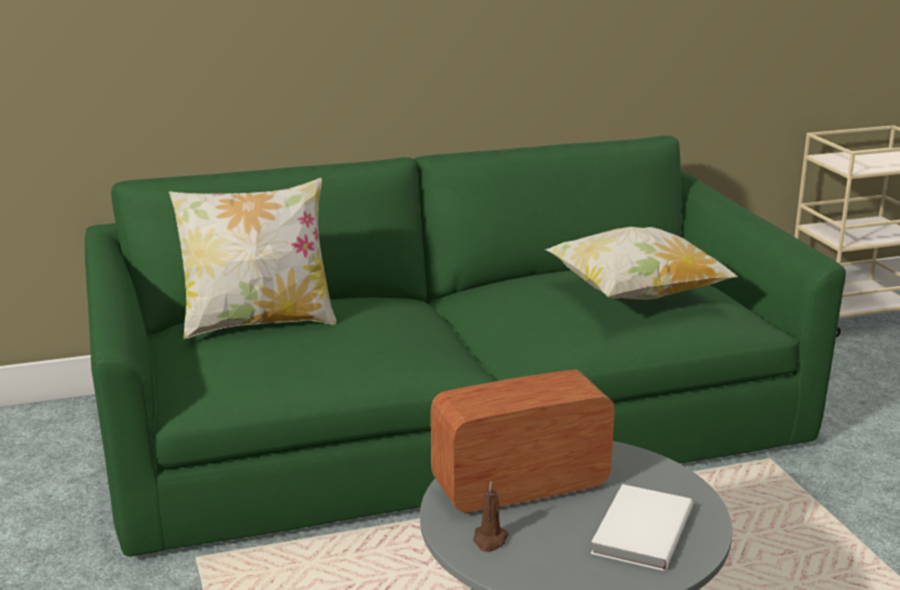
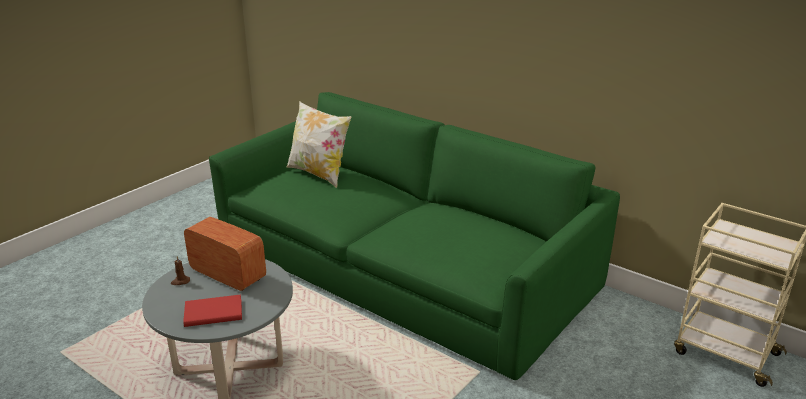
camera: 55 degrees right, 5 degrees up
pillow [544,227,738,300] -> none
white book [591,484,693,571] -> red book [183,294,242,327]

